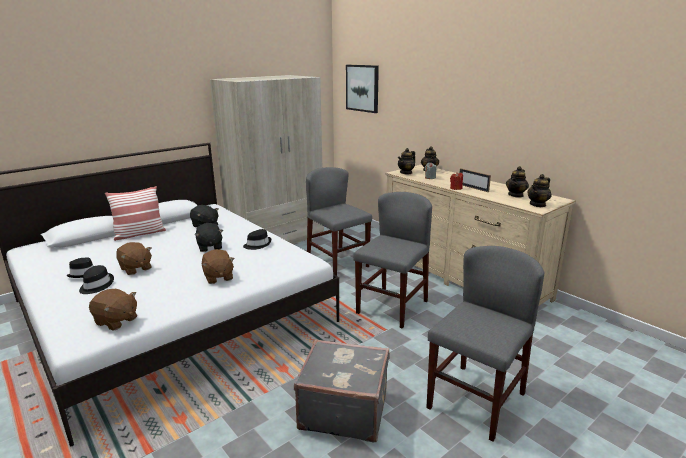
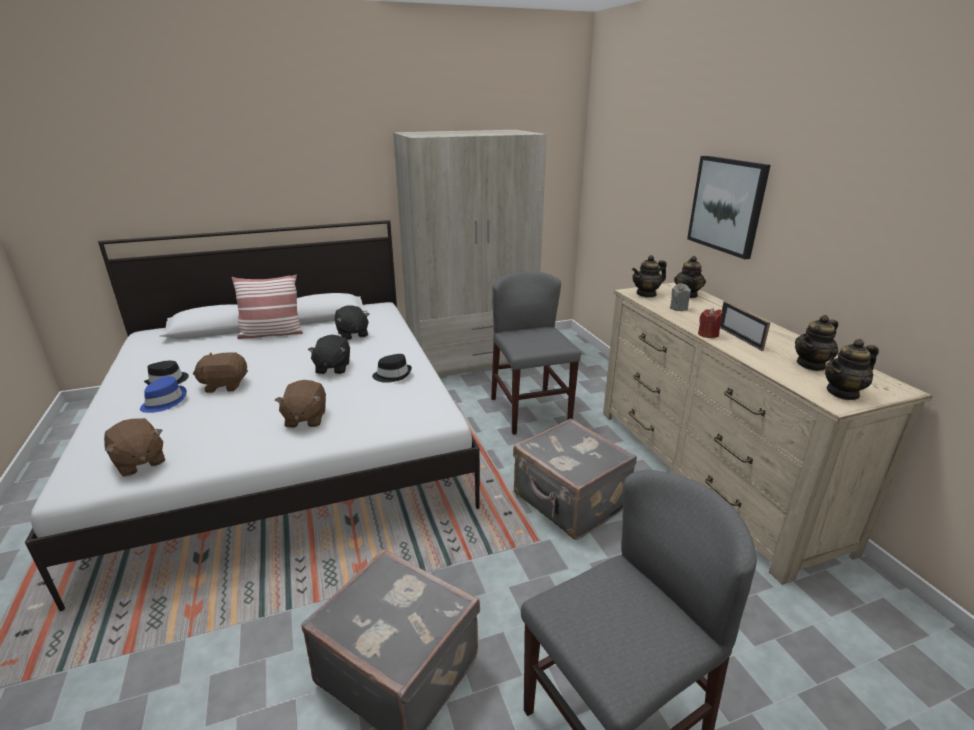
camera: 20 degrees right, 5 degrees up
black hat [79,265,114,294] -> blue hat [140,376,187,413]
brown plush toy [116,242,152,275] -> brown plush toy turned 105 degrees clockwise [193,352,248,393]
picture [346,65,379,113] -> picture moved to [687,156,771,259]
grey chair [353,192,432,329] -> grey suitcase [513,419,637,540]

